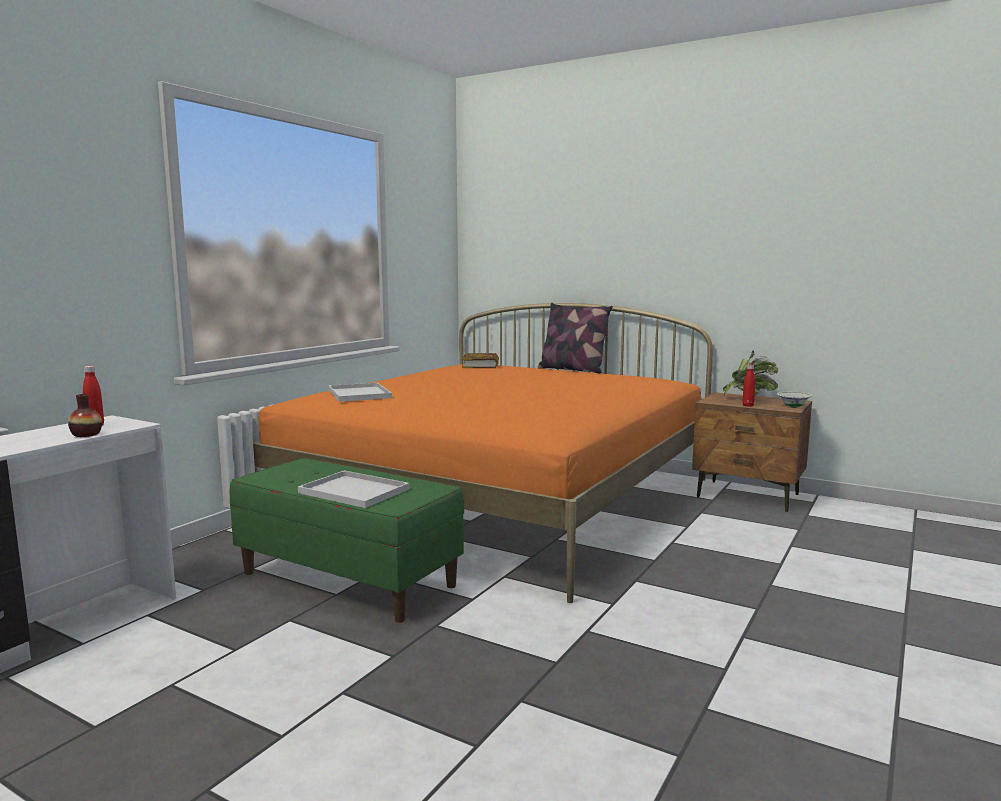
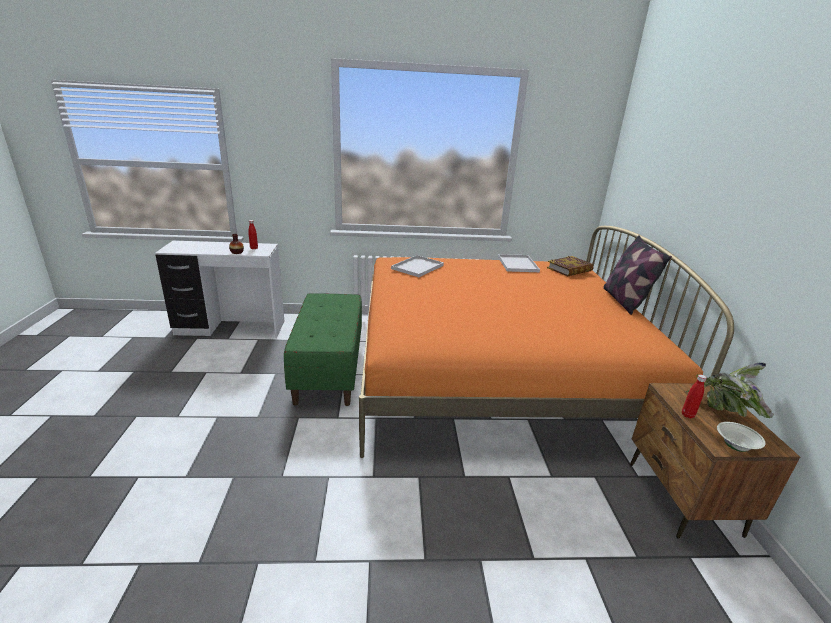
camera: 55 degrees right, 15 degrees up
white tray [298,470,410,508] -> white tray moved to [498,254,540,272]

